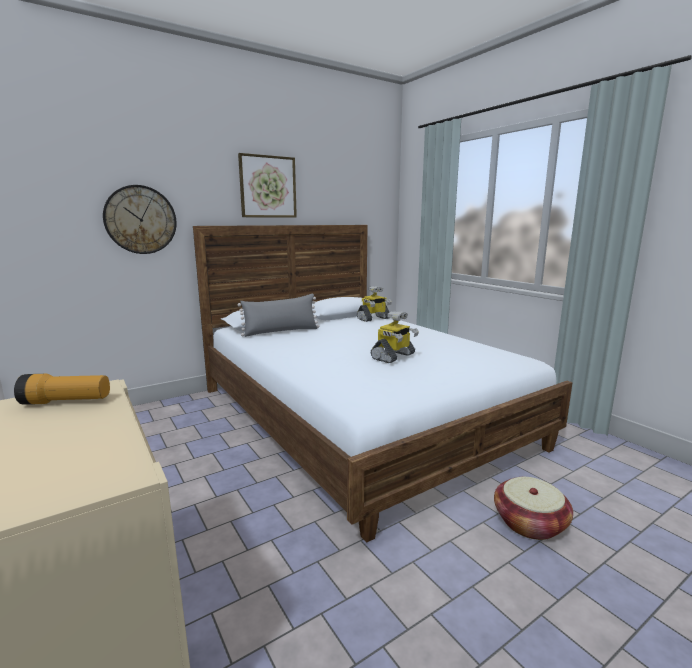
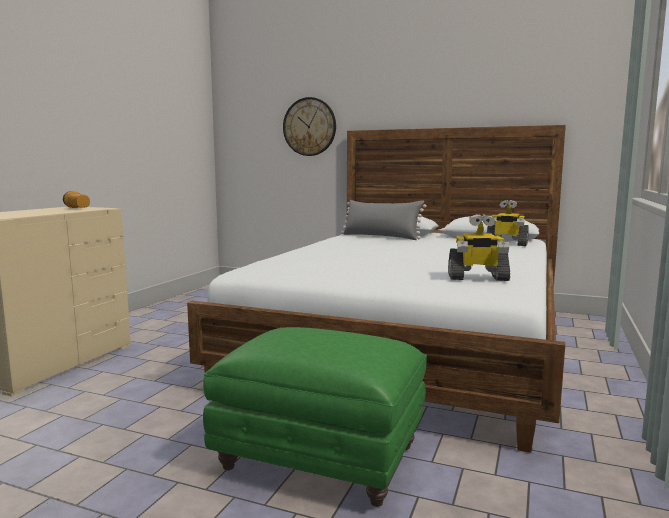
camera: 55 degrees right, 5 degrees down
picture [238,153,297,218] -> none
toy robot [370,311,419,363] -> toy robot moved to [448,214,510,281]
basket [494,477,573,540] -> green ottoman [203,327,427,507]

